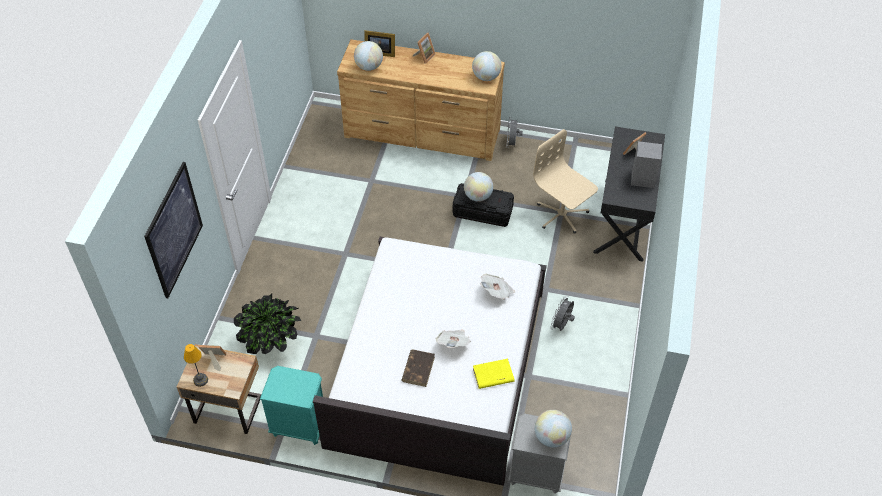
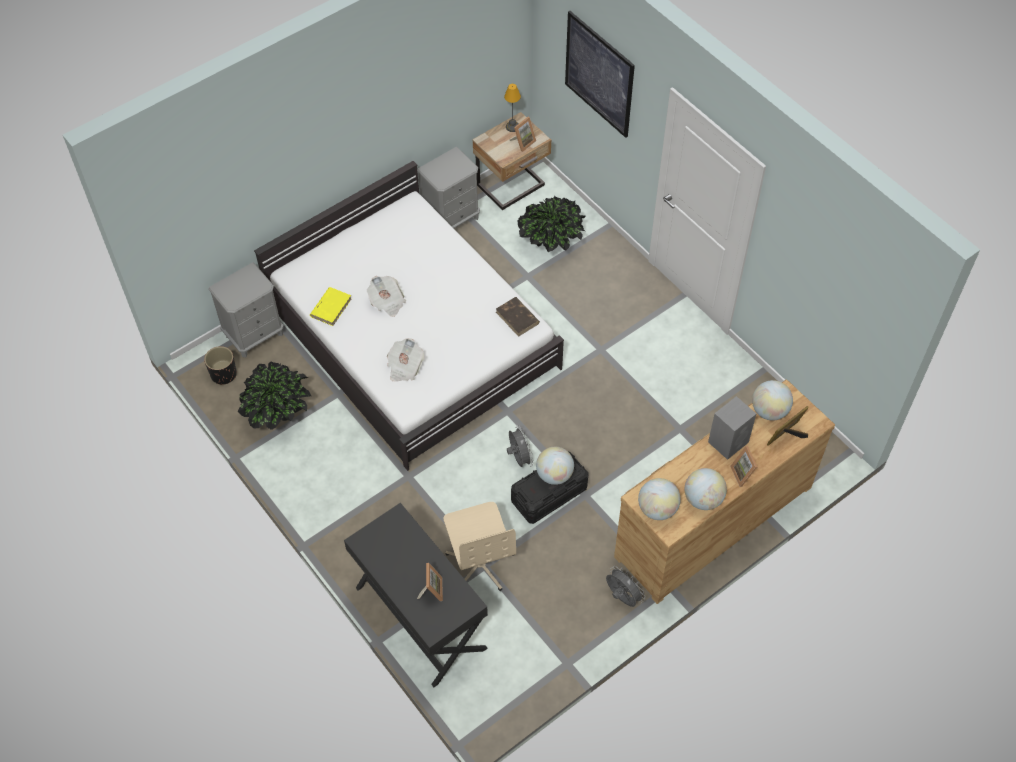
camera: 130 degrees right, 5 degrees up
turquoise nightstand [260,366,323,445] -> grey nightstand [417,147,480,228]
brown book [401,349,435,387] -> brown book moved to [496,297,540,337]
beige office chair [533,129,598,234] -> beige office chair turned 75 degrees clockwise [443,502,516,591]
globe [535,410,572,448] -> globe moved to [685,468,727,510]
grey fan [550,296,575,331] -> grey fan moved to [507,425,533,467]
grey speaker [631,141,662,188] -> grey speaker moved to [708,396,756,460]
none -> black planter [204,346,237,385]
none -> potted plant [238,362,311,430]

